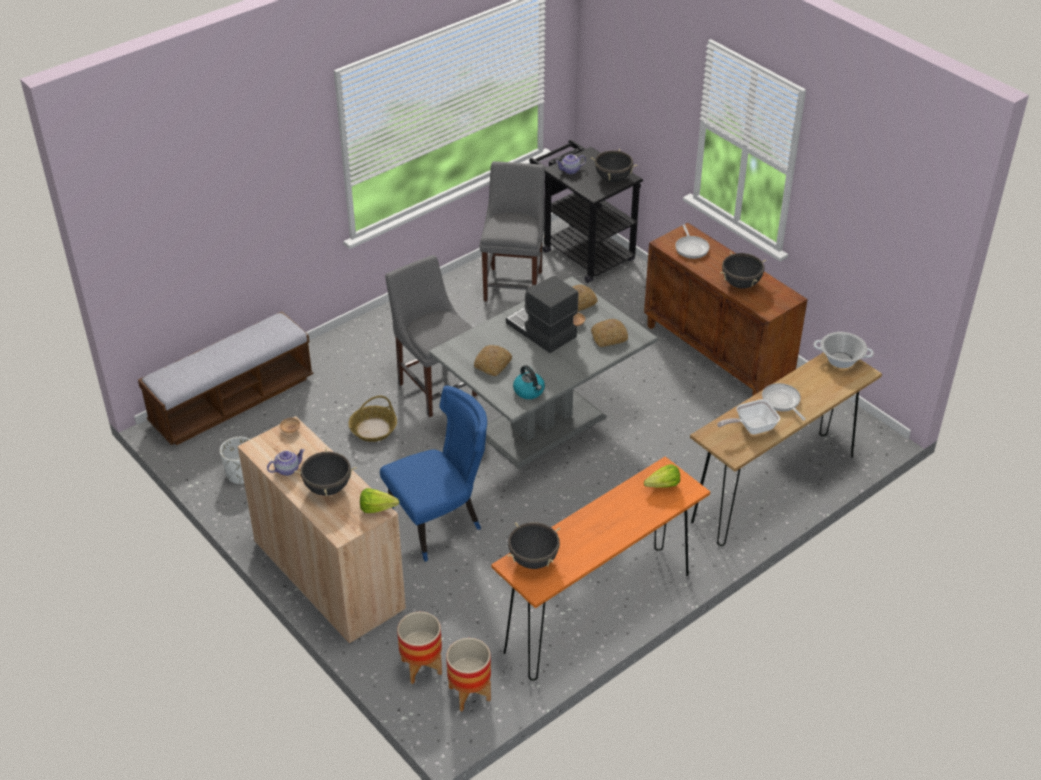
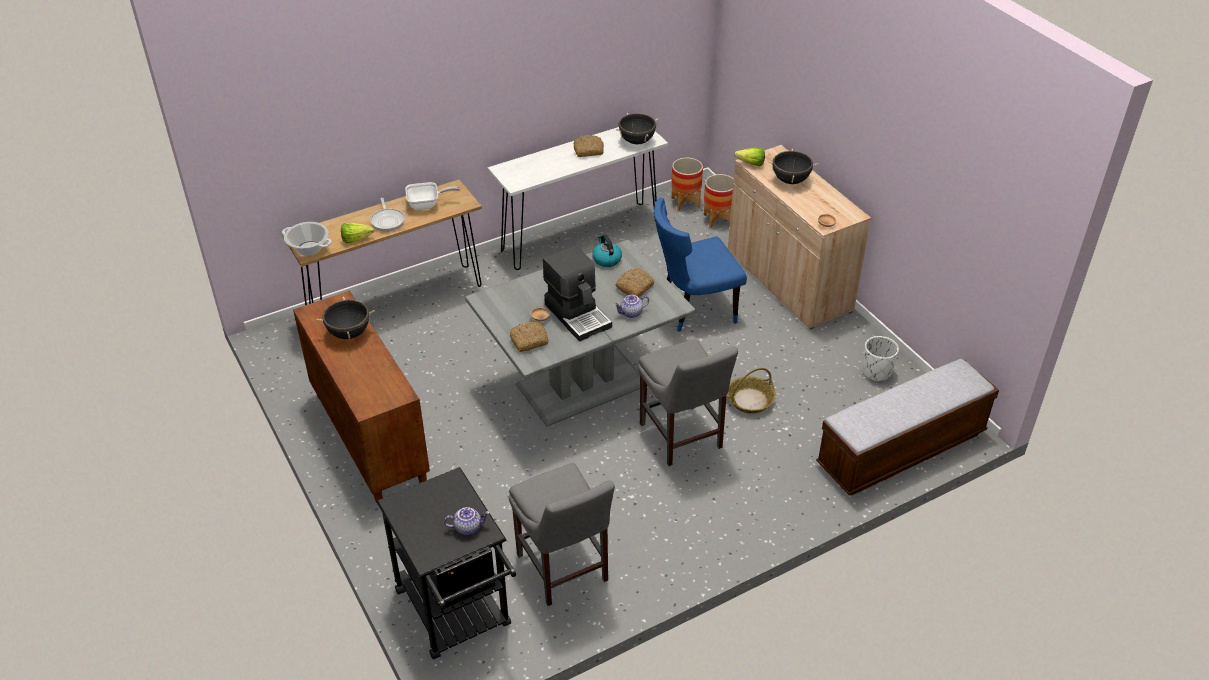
camera: 170 degrees left, 0 degrees up
teapot [267,449,305,476] -> teapot moved to [614,295,649,318]
grey chair [480,161,545,301] -> grey chair turned 45 degrees counterclockwise [509,463,615,606]
orange console table [491,457,710,681] -> white console table [488,127,668,270]
black cooking pot [591,149,637,182] -> none
bread [591,319,628,347] -> bread moved to [574,135,604,157]
lettuce [644,464,680,488] -> lettuce moved to [341,223,374,243]
frying pan [675,225,710,259] -> none

